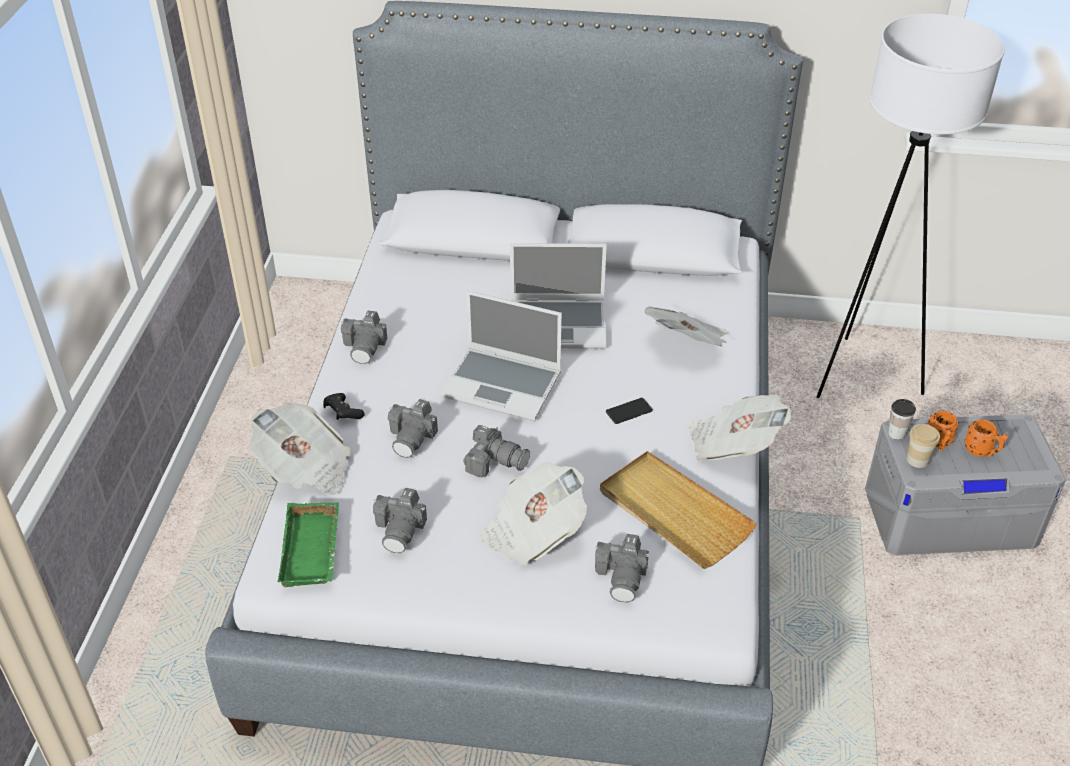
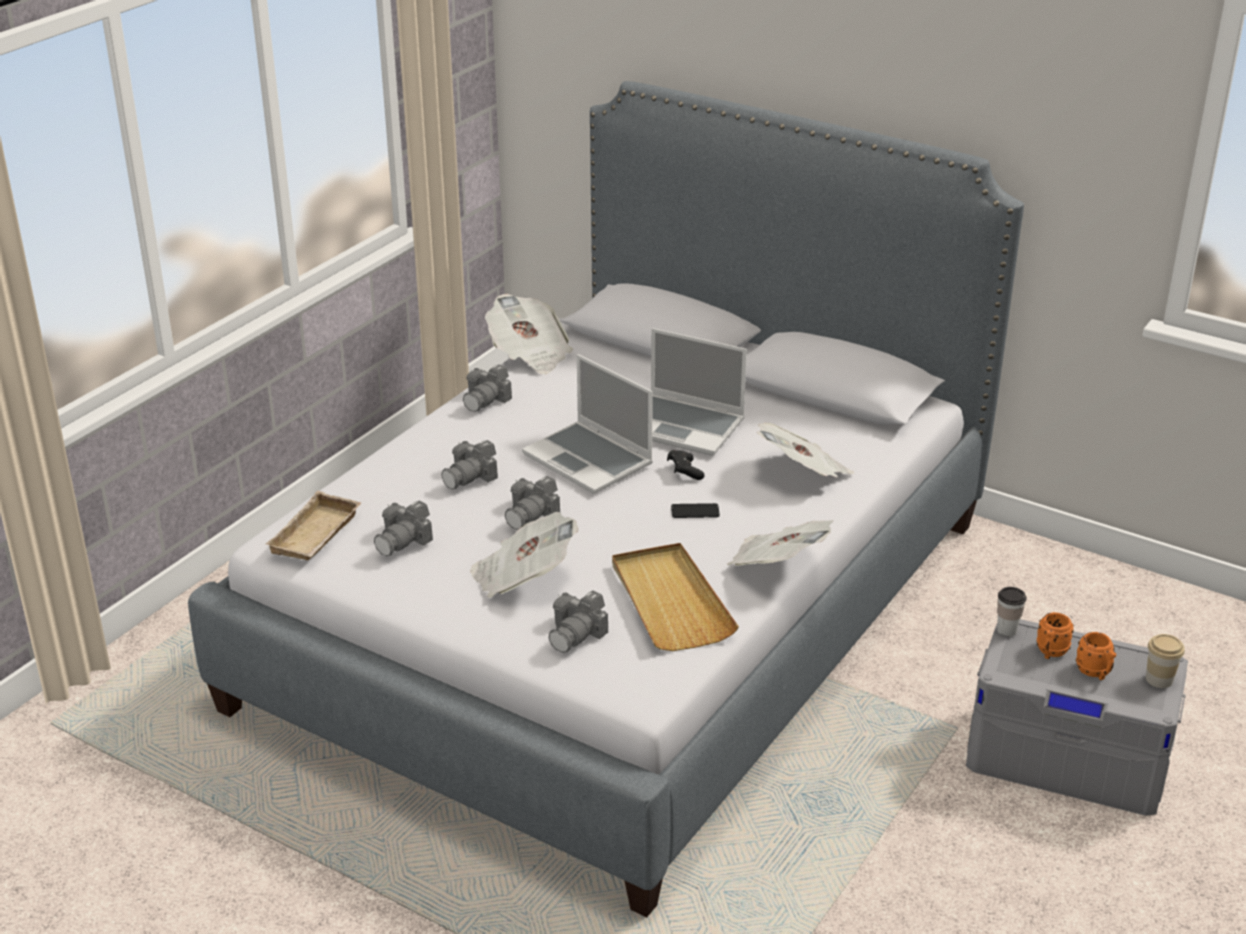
camera: 25 degrees right, 10 degrees down
newspaper [249,403,351,495] -> newspaper moved to [485,294,573,374]
green tray [277,502,339,587] -> beige tray [266,491,362,560]
black game controller [323,393,365,420] -> black game controller moved to [667,450,704,480]
camera [463,425,530,477] -> camera turned 75 degrees clockwise [505,476,560,530]
white floor lamp [817,14,1005,398] -> none
cup [906,424,940,468] -> cup moved to [1146,634,1185,688]

